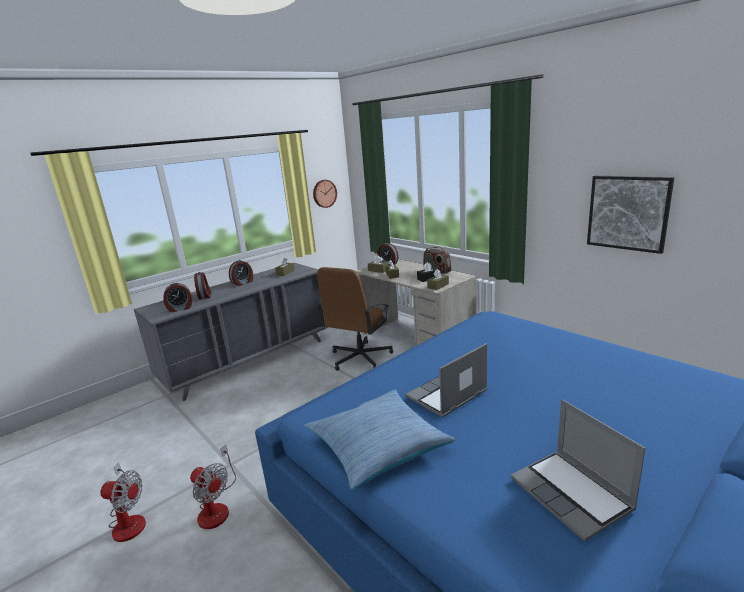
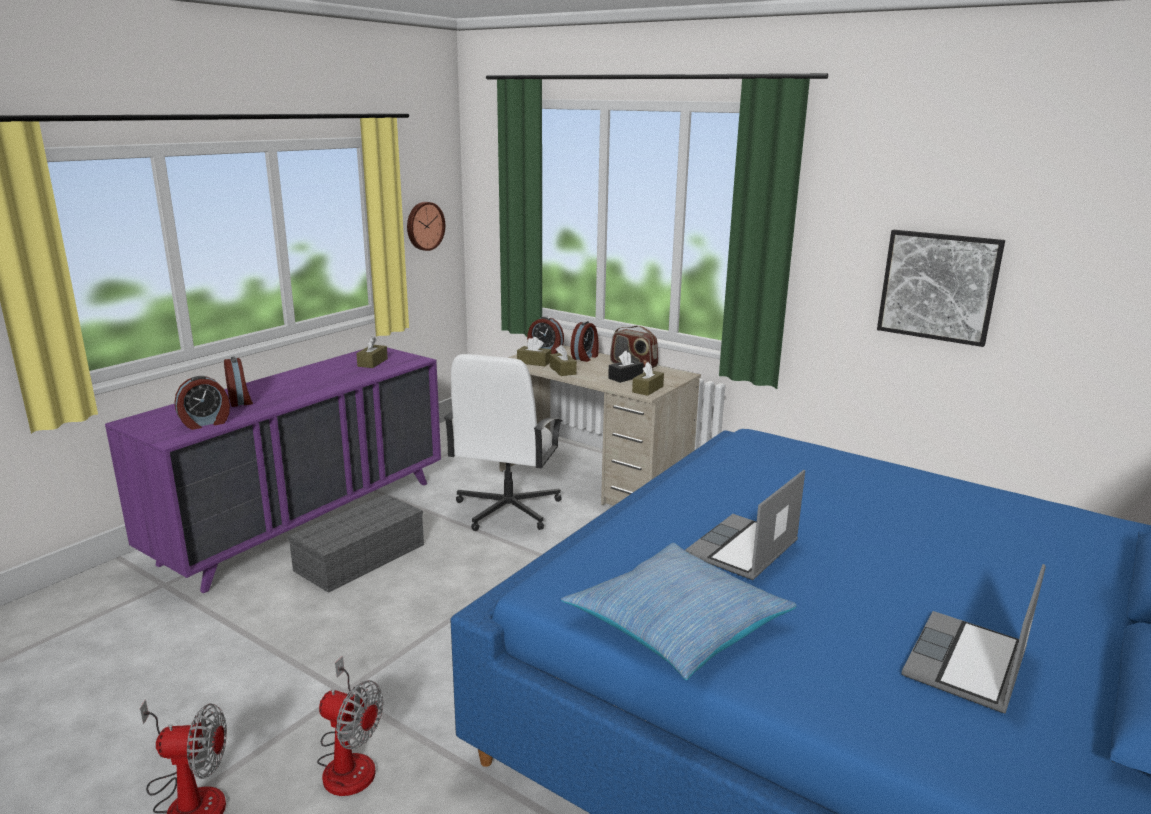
camera: 15 degrees left, 0 degrees up
grey dresser [134,263,328,401] -> purple dresser [105,347,441,593]
alarm clock [229,260,253,286] -> alarm clock moved to [571,321,599,362]
brown office chair [317,267,393,370] -> white office chair [444,354,562,531]
laptop [511,399,645,542] -> laptop turned 75 degrees clockwise [901,564,1046,713]
none -> grey storage box [287,494,424,593]

